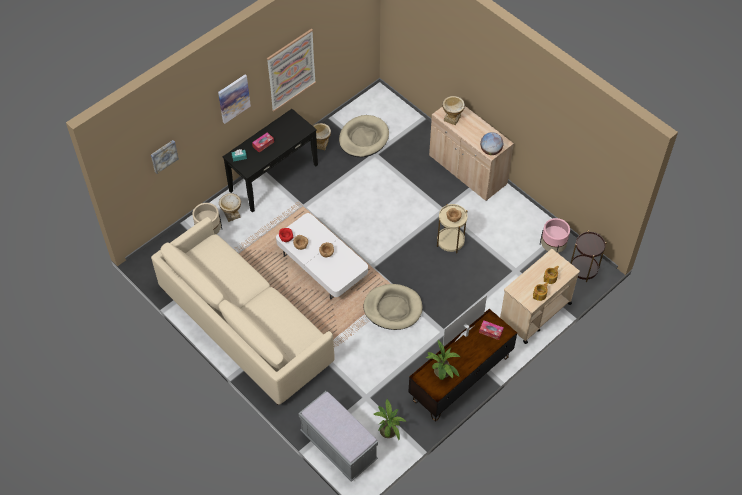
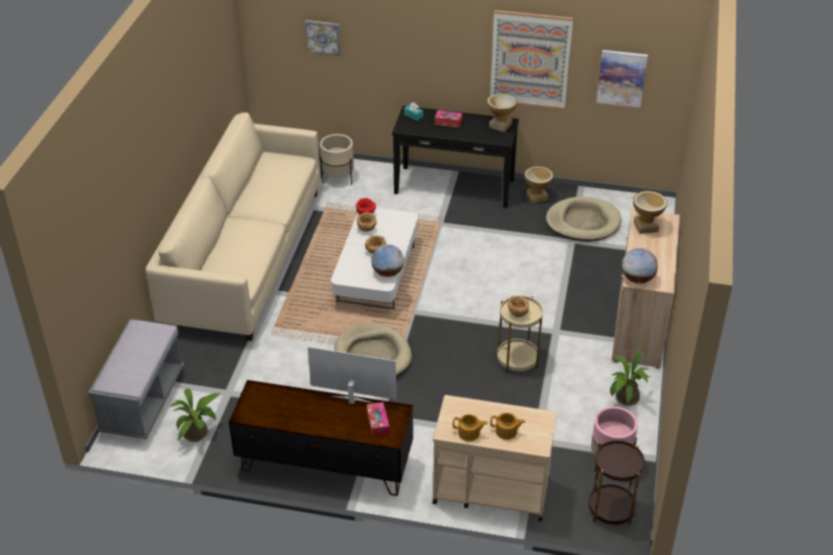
camera: 55 degrees right, 15 degrees down
picture [218,75,251,124] -> picture moved to [596,50,648,108]
vase [219,193,241,222] -> vase moved to [487,93,517,132]
potted plant [426,340,460,380] -> potted plant moved to [610,348,649,406]
none -> globe [371,244,404,277]

